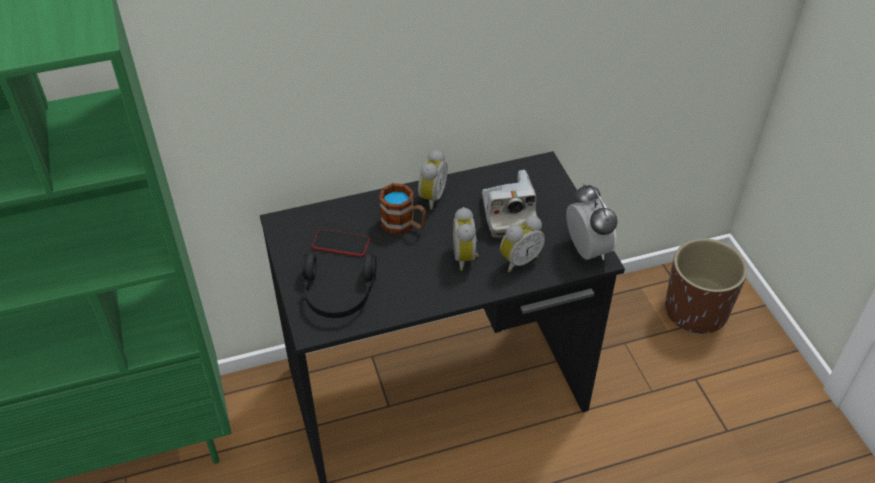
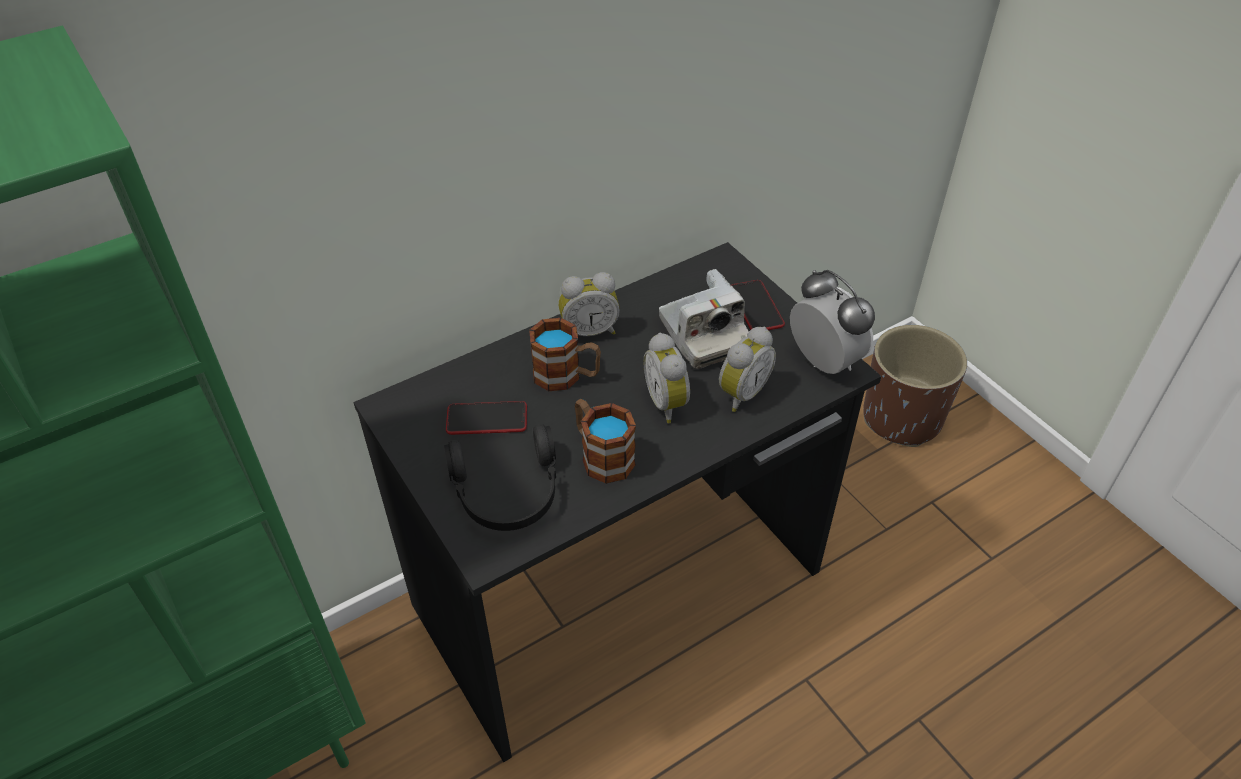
camera: 15 degrees left, 0 degrees up
alarm clock [418,149,448,210] -> alarm clock turned 75 degrees clockwise [559,272,620,336]
none -> mug [575,399,636,484]
none -> phone [731,280,785,330]

